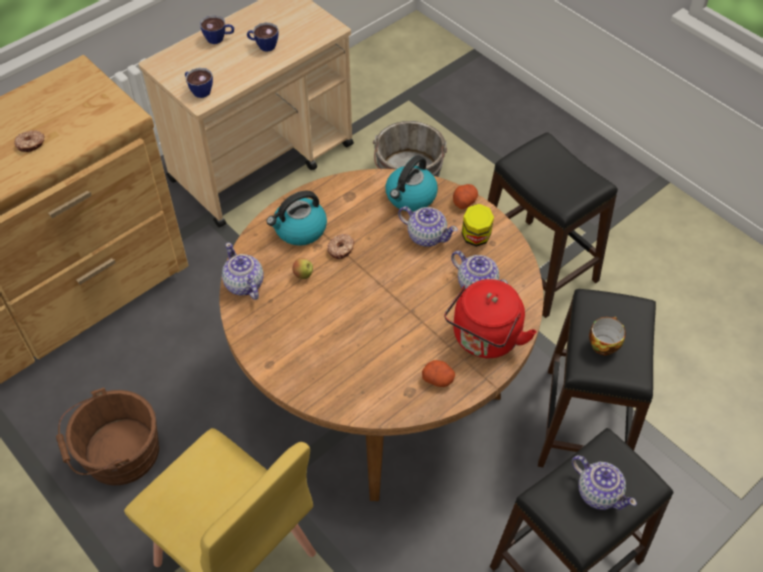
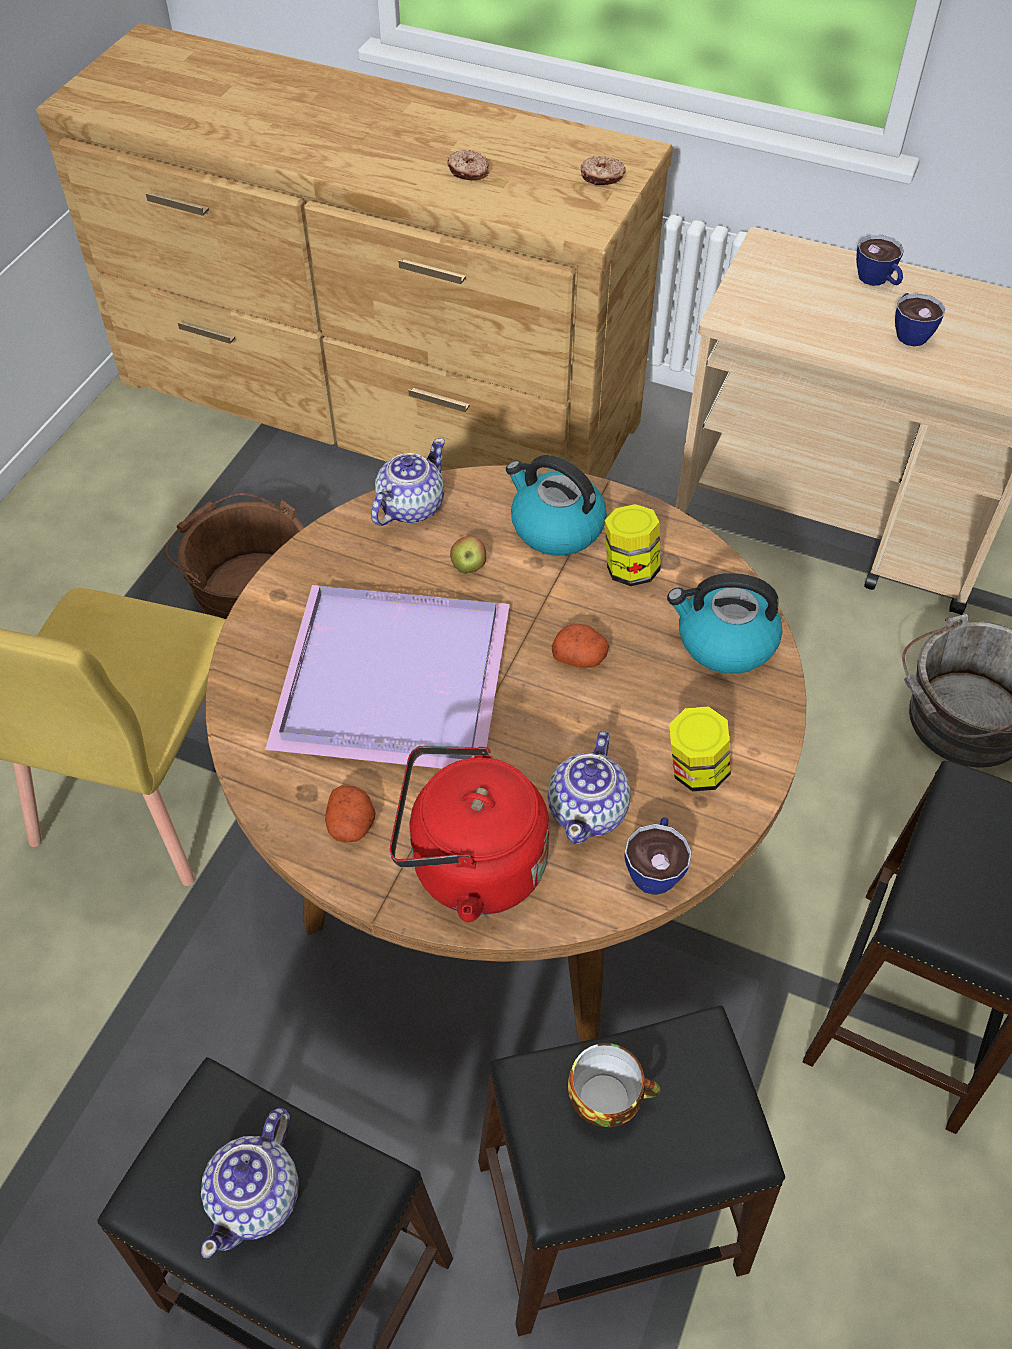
camera: 65 degrees right, 0 degrees up
cup [185,68,213,98] -> cup moved to [624,817,692,895]
donut [327,234,355,259] -> donut moved to [581,156,626,185]
teapot [398,206,458,247] -> none
potato [453,184,478,209] -> potato moved to [552,624,609,668]
none -> purple tray [265,585,510,768]
none -> jar [605,504,661,586]

